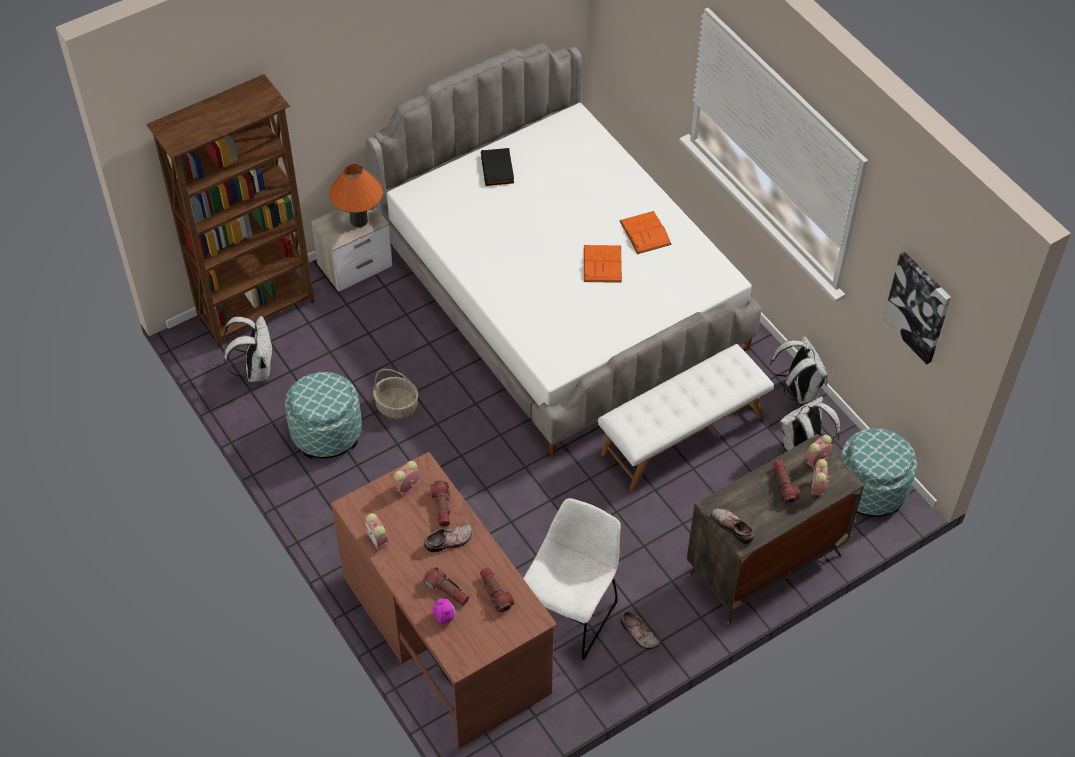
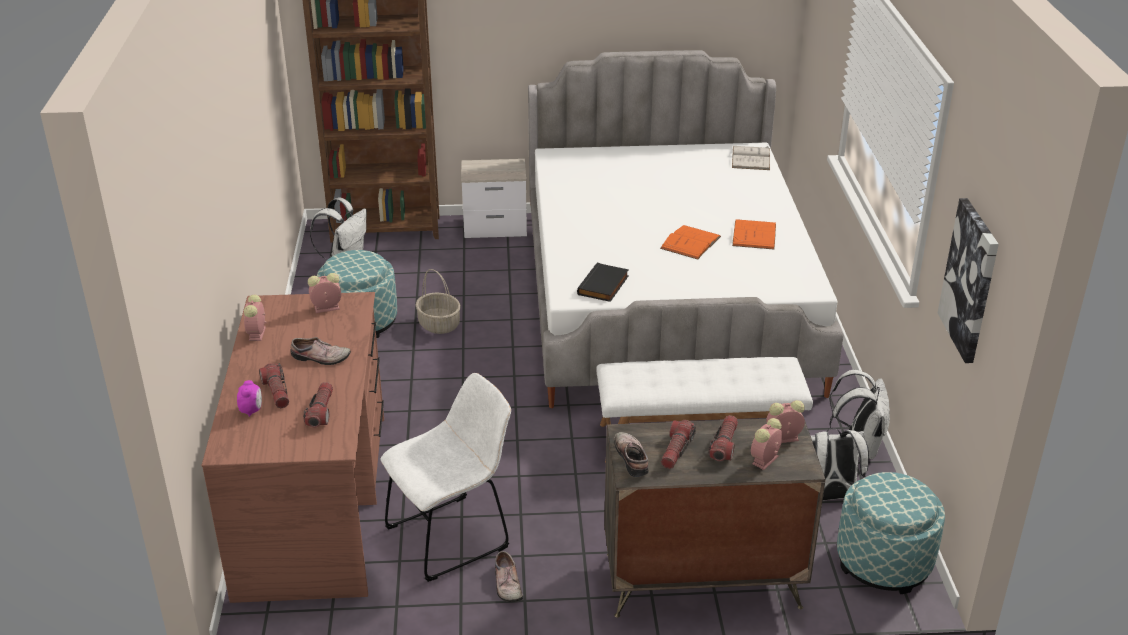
camera: 30 degrees right, 20 degrees down
orange table lamp [329,164,383,227] -> none
flashlight [430,480,450,527] -> flashlight moved to [661,420,696,469]
black book [481,148,514,186] -> black book moved to [577,262,629,302]
none -> white book [732,146,770,170]

